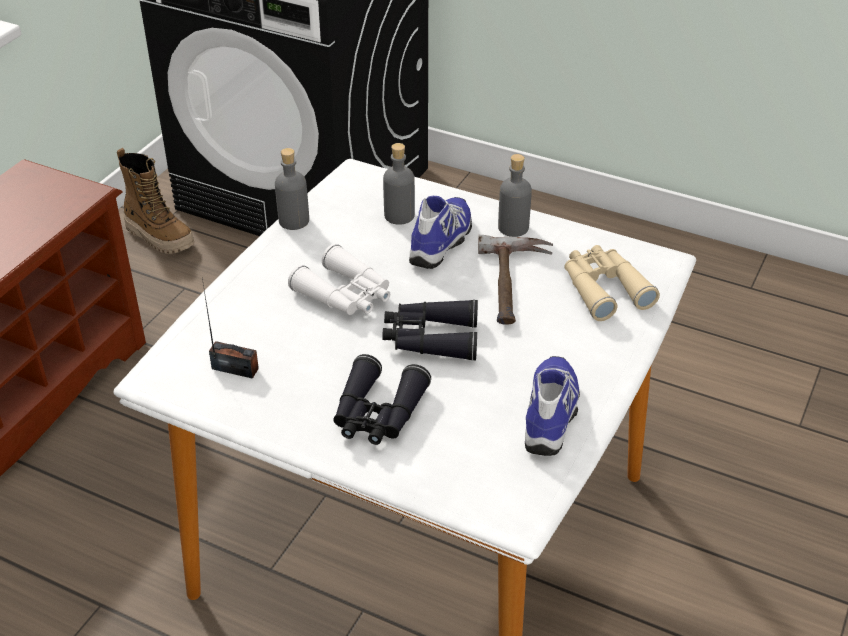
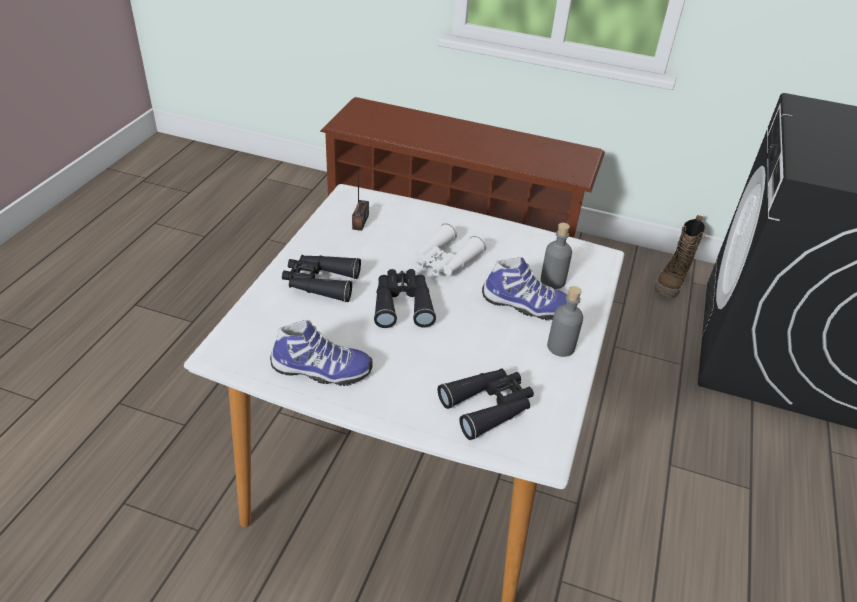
camera: 80 degrees right, 0 degrees up
grey bottle [275,148,309,230] -> none
hammer [478,235,553,325] -> none
beige binoculars [564,245,660,321] -> black binoculars [438,368,534,440]

